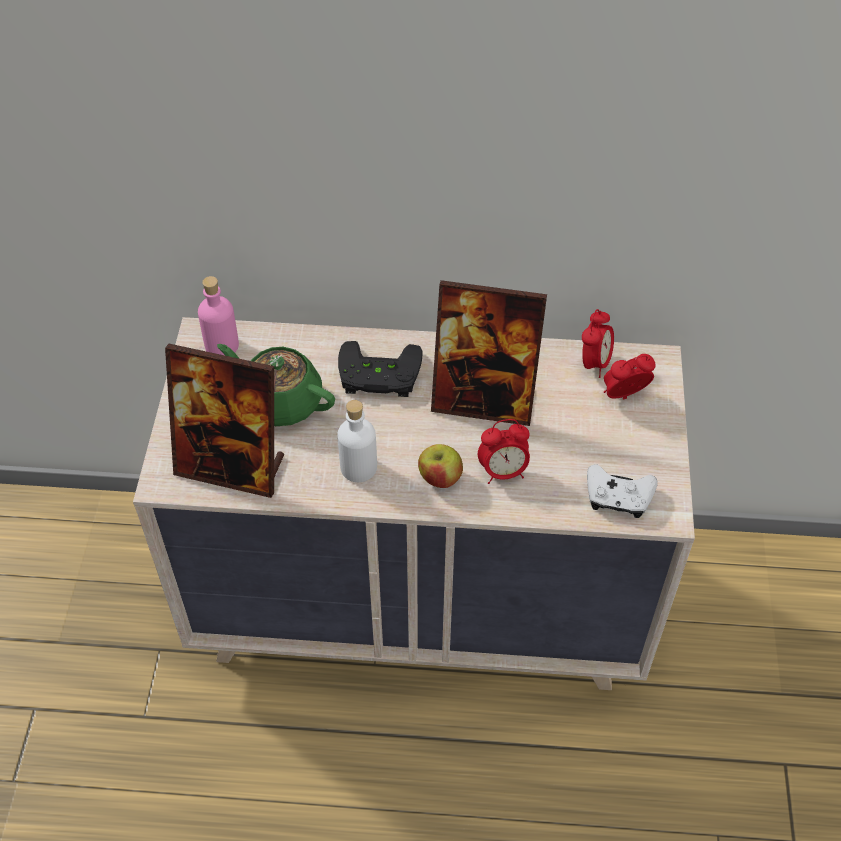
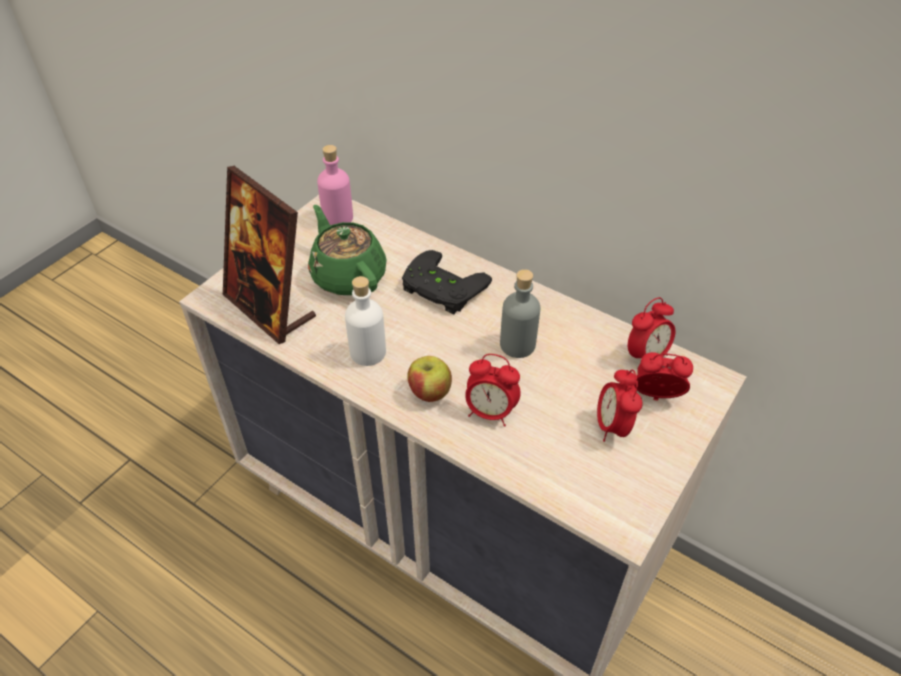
camera: 30 degrees right, 5 degrees down
picture frame [431,280,547,426] -> grey bottle [500,269,540,358]
white game controller [587,464,658,518] -> none
none -> alarm clock [597,369,643,442]

